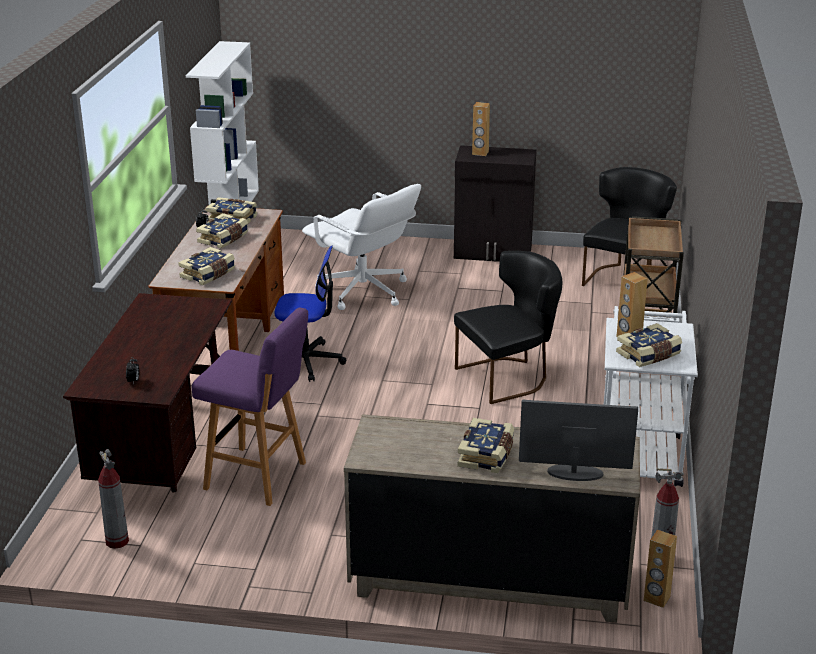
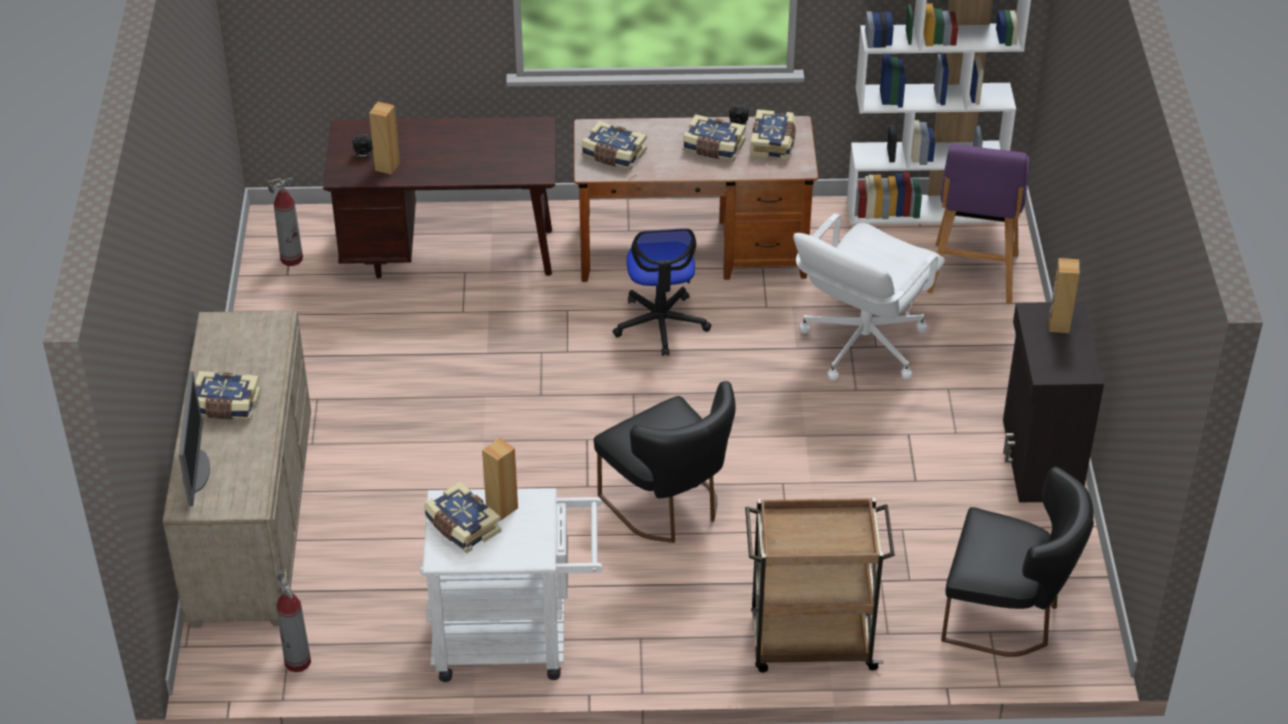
camera: 80 degrees right, 15 degrees up
purple stool [192,308,308,506] -> purple stool moved to [927,144,1030,304]
brown speaker [643,530,677,608] -> brown speaker moved to [369,102,400,175]

